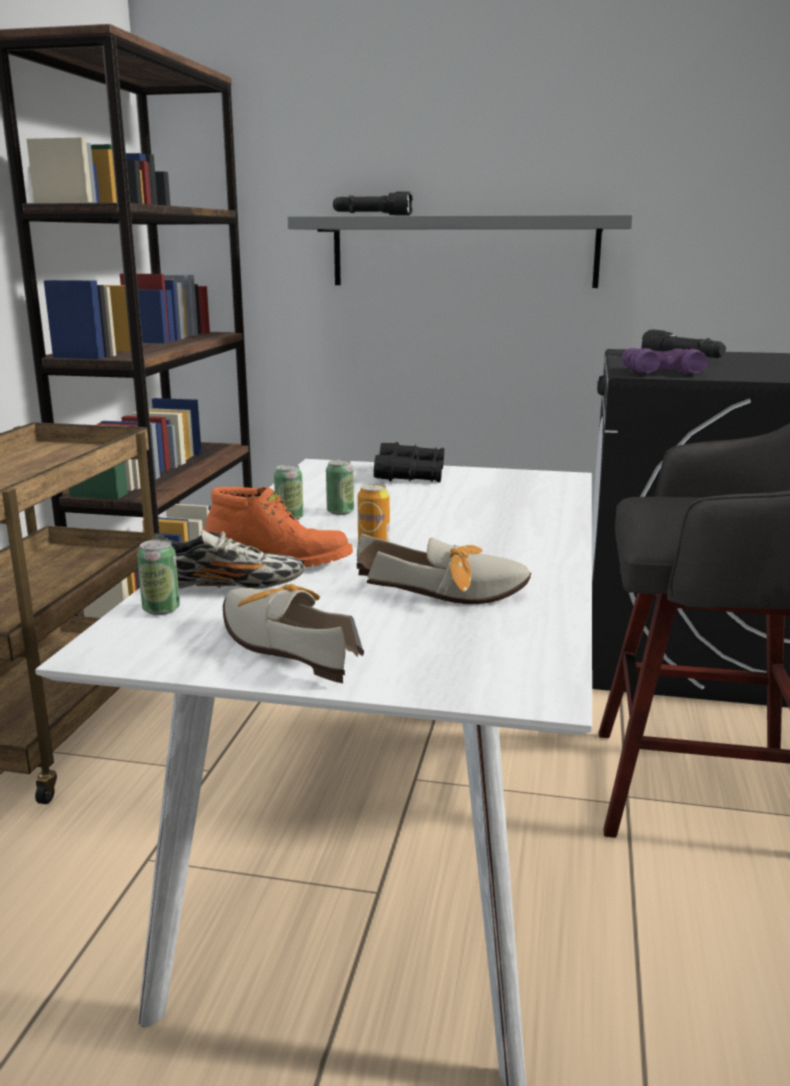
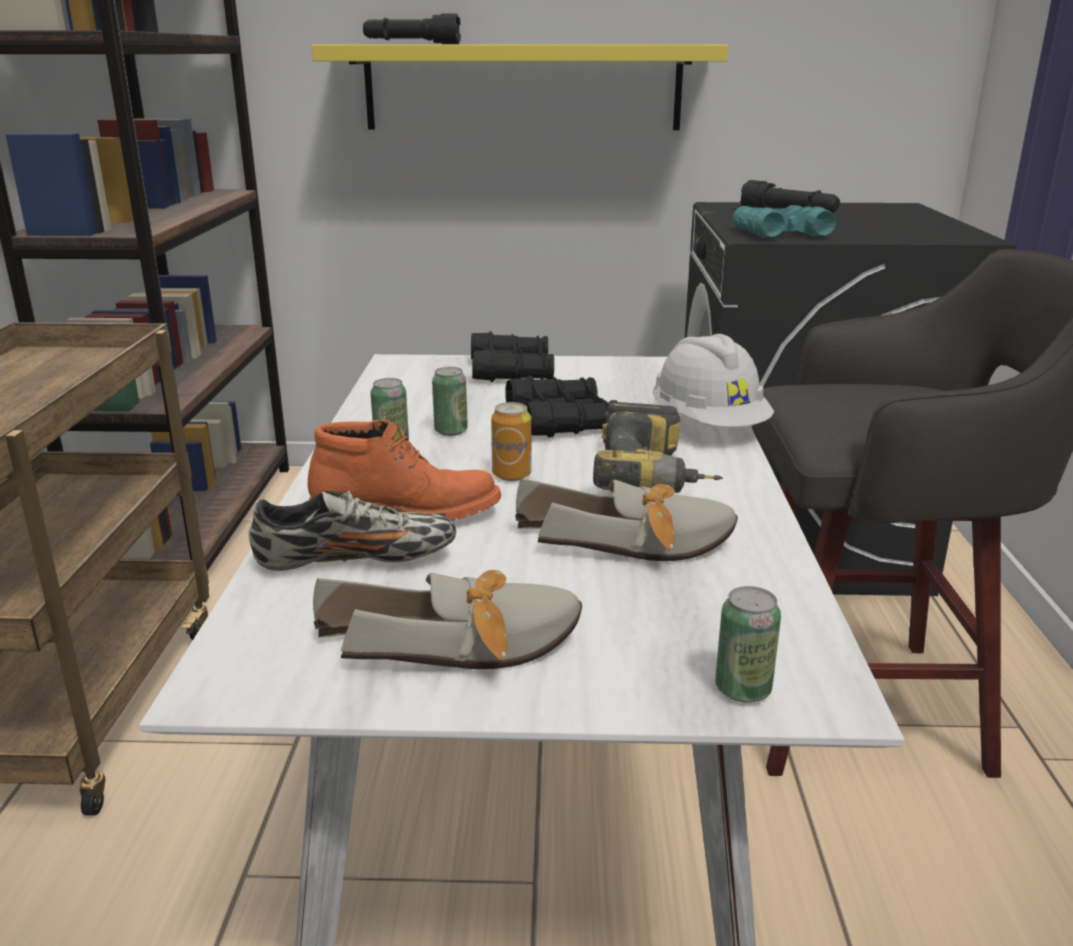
camera: 10 degrees left, 5 degrees up
can [137,539,180,615] -> can moved to [715,586,781,703]
shoe [223,584,364,683] -> shoe turned 135 degrees clockwise [313,570,582,669]
grey shelf [288,214,633,288] -> yellow shelf [311,44,728,130]
purple binoculars [622,348,708,374] -> turquoise binoculars [733,205,836,237]
none -> black binoculars [505,376,617,438]
none -> power drill [593,402,723,493]
none -> white hard hat [653,334,774,427]

